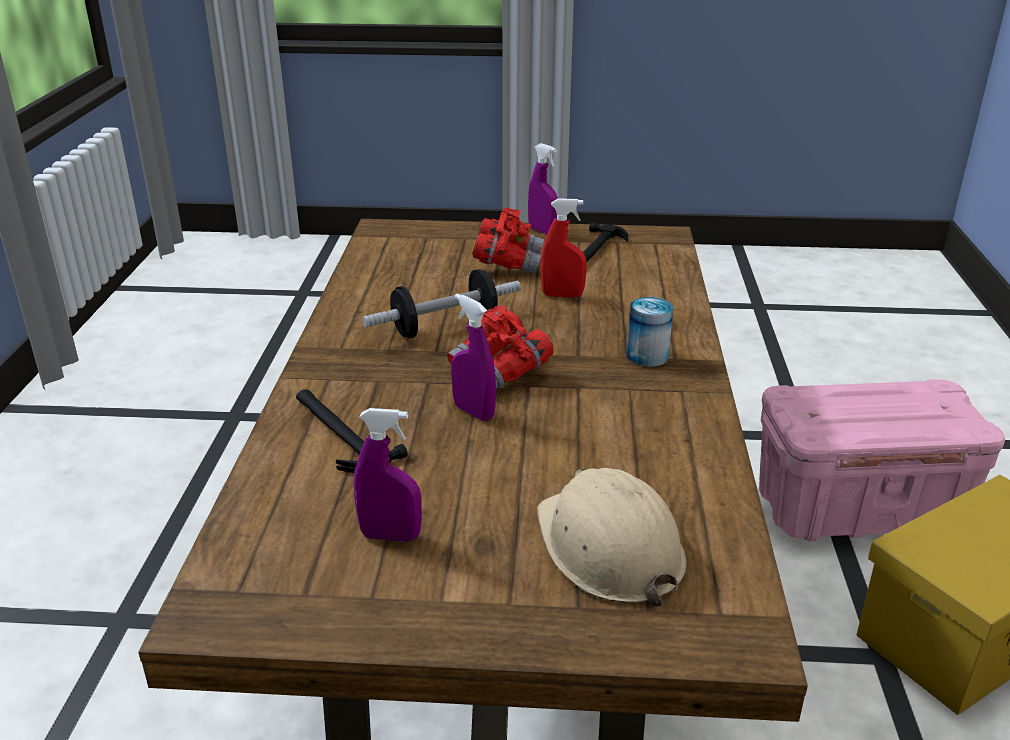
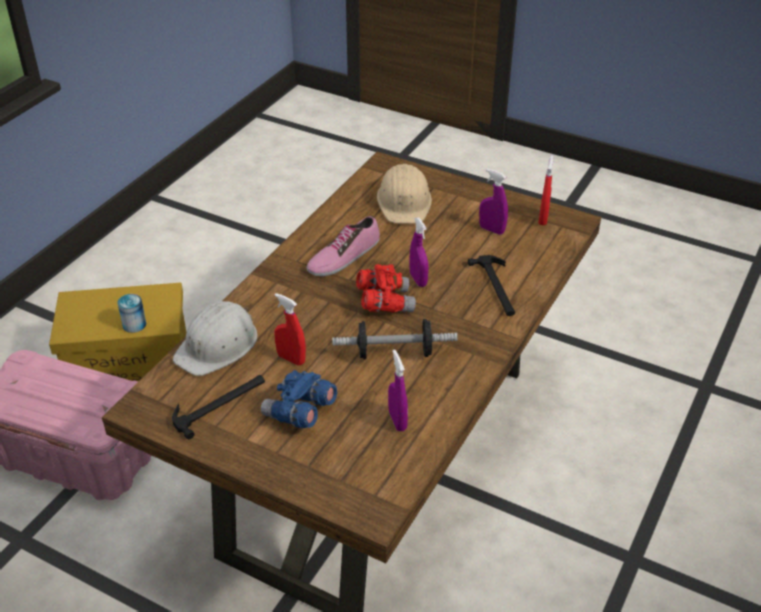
camera: 155 degrees left, 10 degrees up
red binoculars [472,208,544,274] -> blue binoculars [261,370,337,428]
purple spray bottle [528,143,558,235] -> purple spray bottle moved to [388,350,408,431]
can [626,297,673,367] -> can moved to [117,294,146,333]
none -> white hard hat [173,301,257,376]
none -> shoe [307,216,380,277]
none -> red spray bottle [539,155,553,225]

